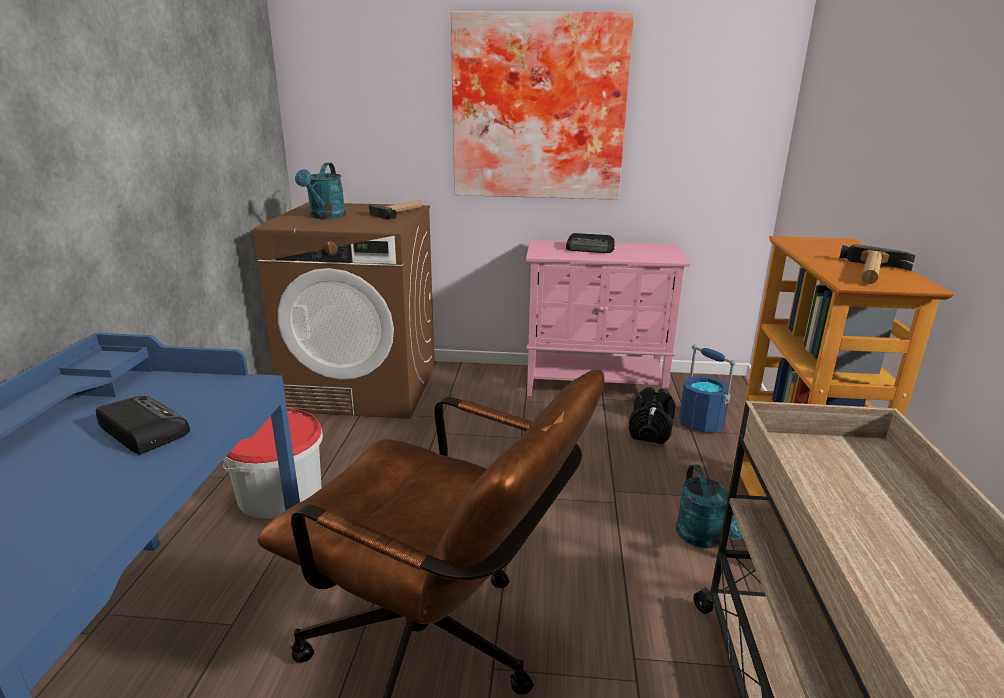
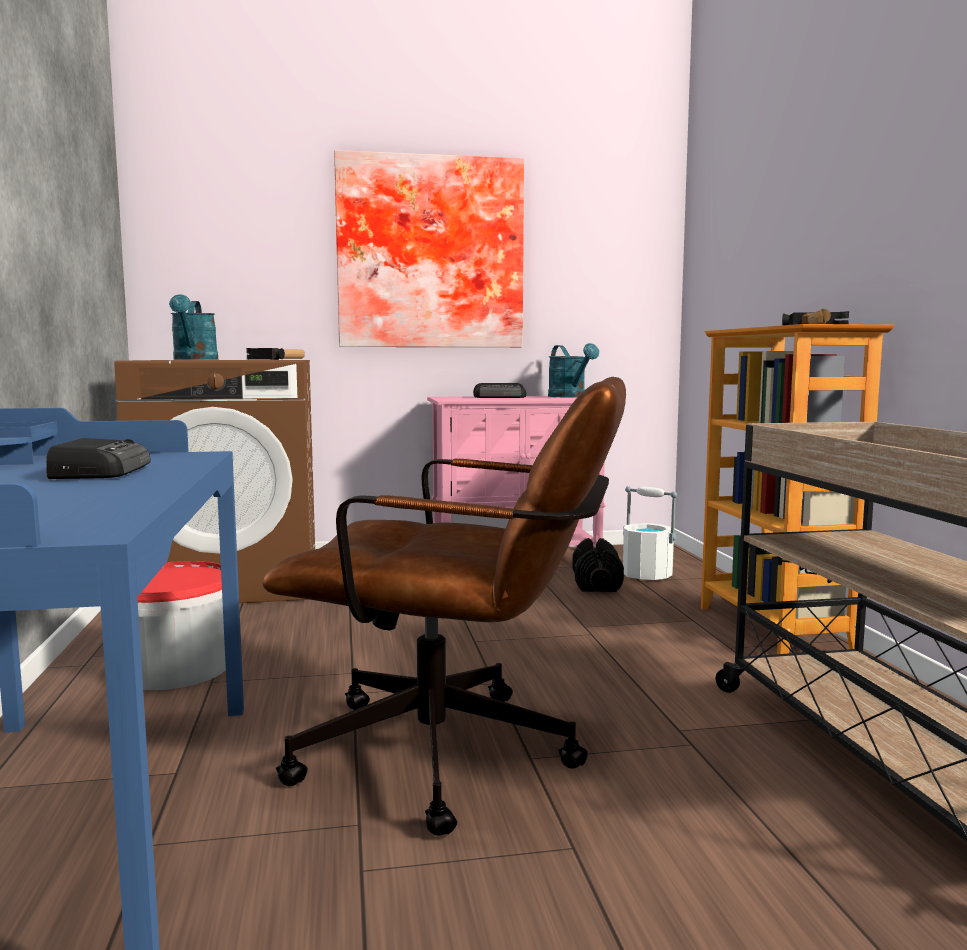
camera: 15 degrees left, 15 degrees down
radio [96,396,190,455] -> radio turned 60 degrees clockwise [46,438,151,479]
turquoise watering can [676,464,743,548] -> turquoise watering can moved to [548,343,599,397]
blue bucket [679,344,736,433] -> white bucket [623,486,677,580]

